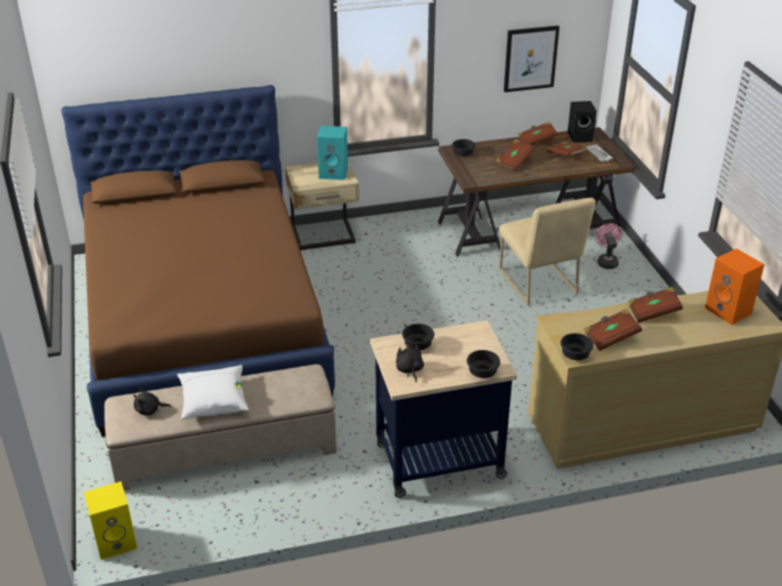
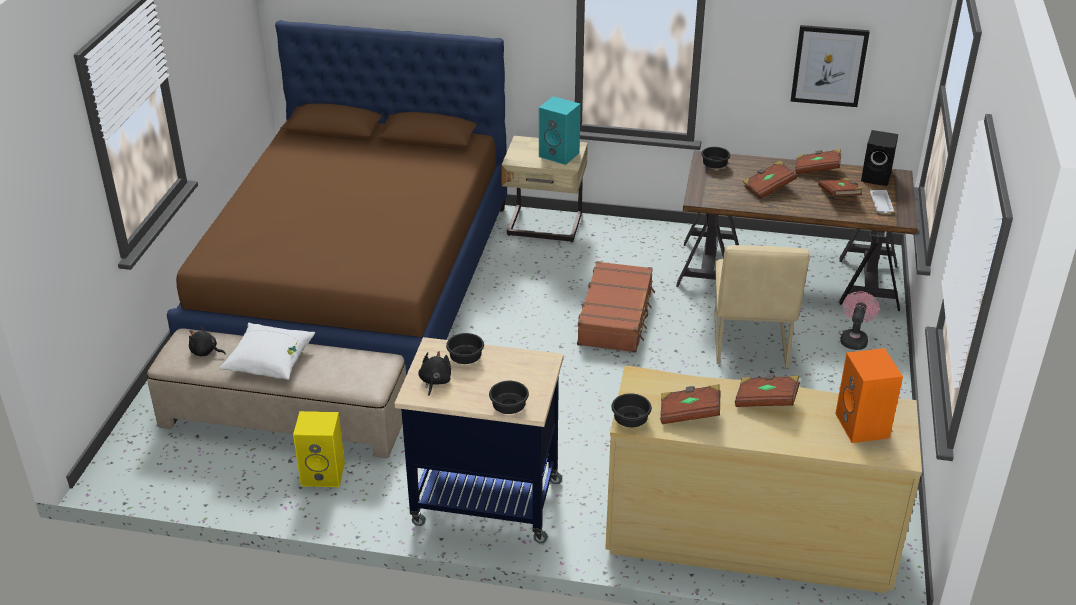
camera: 25 degrees right, 0 degrees up
yellow speaker [84,481,138,560] -> yellow speaker moved to [293,411,345,487]
none -> brown suitcase [577,261,655,353]

